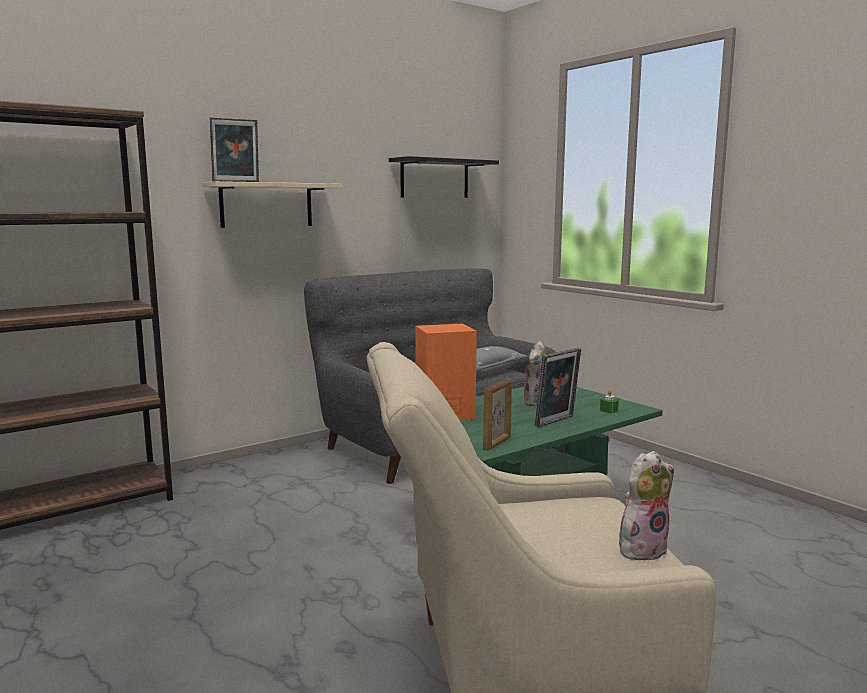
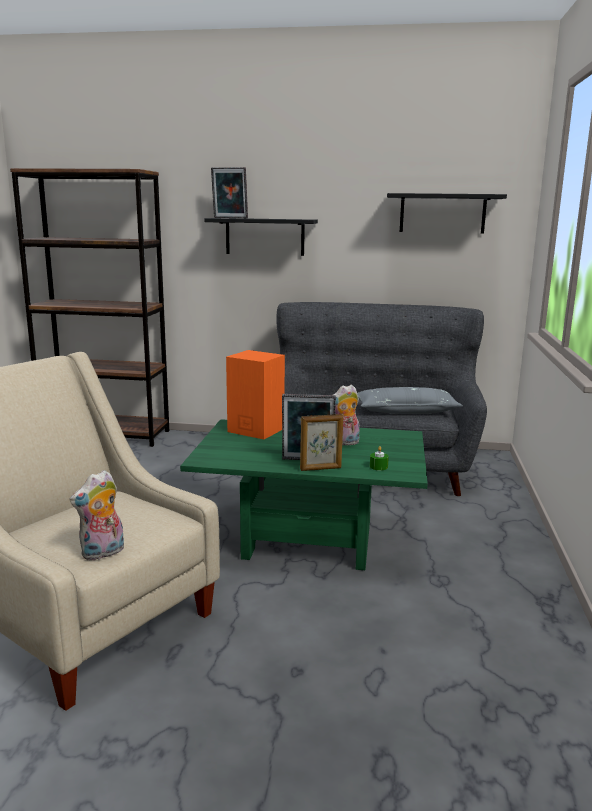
camera: 45 degrees right, 5 degrees up
beige shelf [202,181,342,228] -> black shelf [204,218,318,256]
picture frame [483,379,512,451] -> picture frame moved to [300,414,343,471]
plush toy [619,451,674,560] -> plush toy turned 120 degrees clockwise [69,470,124,560]

